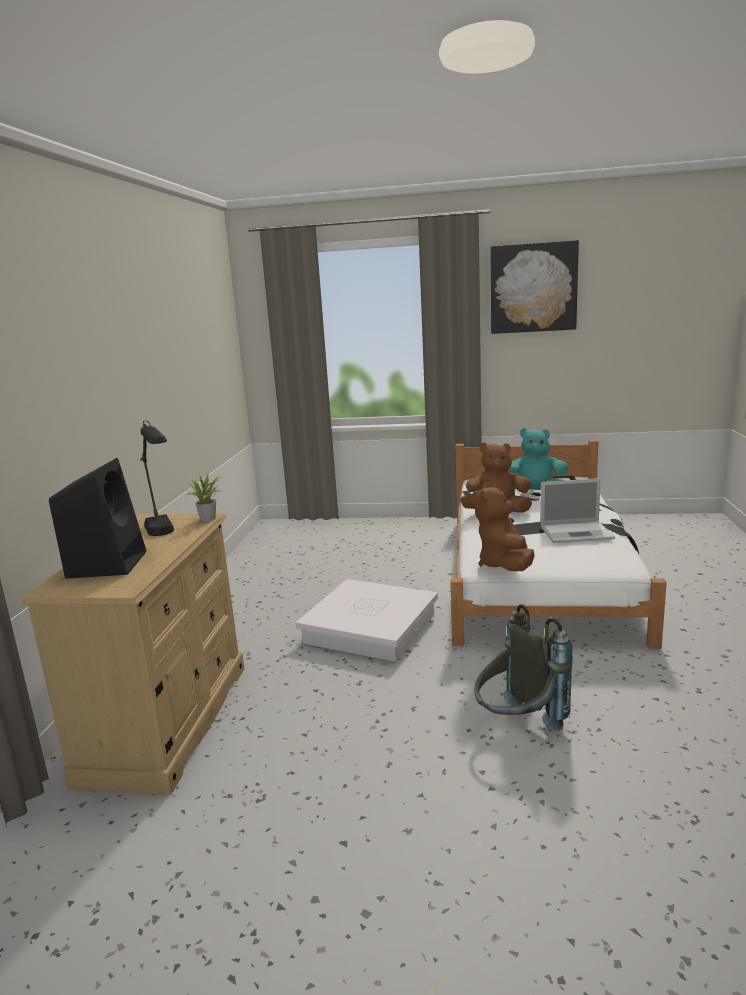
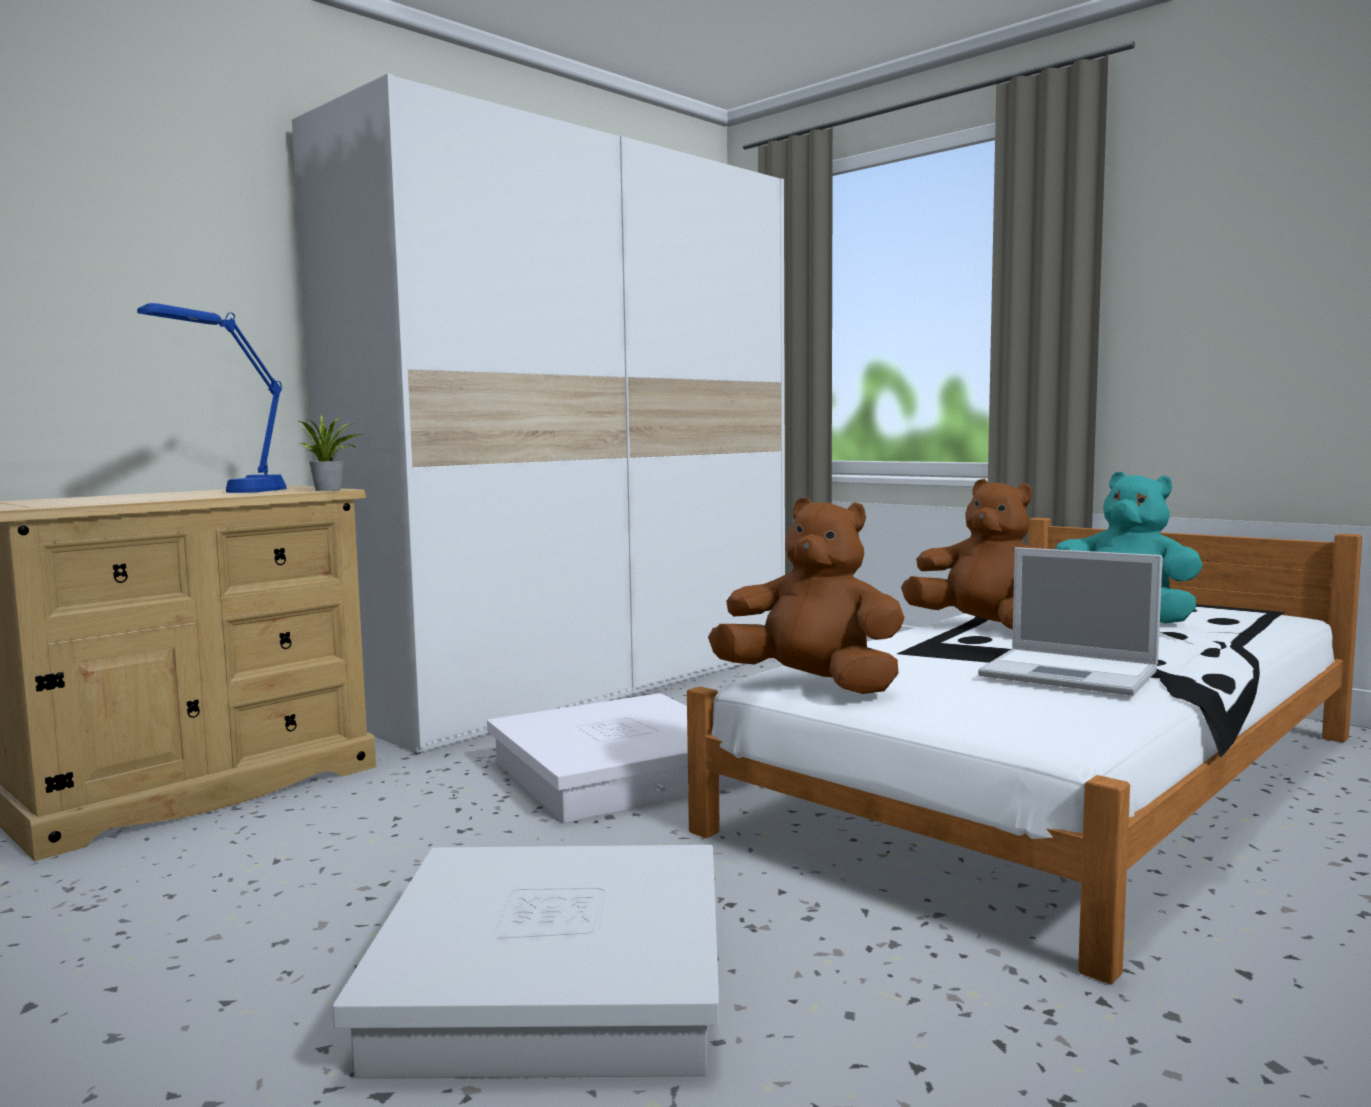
camera: 35 degrees right, 10 degrees down
black speaker [49,458,146,579] -> none
black table lamp [140,421,174,536] -> blue table lamp [137,303,287,493]
grey backpack [474,604,573,731] -> white storage box [333,845,719,1079]
brown plush toy [475,484,535,571] -> brown plush toy turned 75 degrees clockwise [708,497,904,694]
picture [490,240,579,334] -> none
none -> white wardrobe [292,73,785,754]

